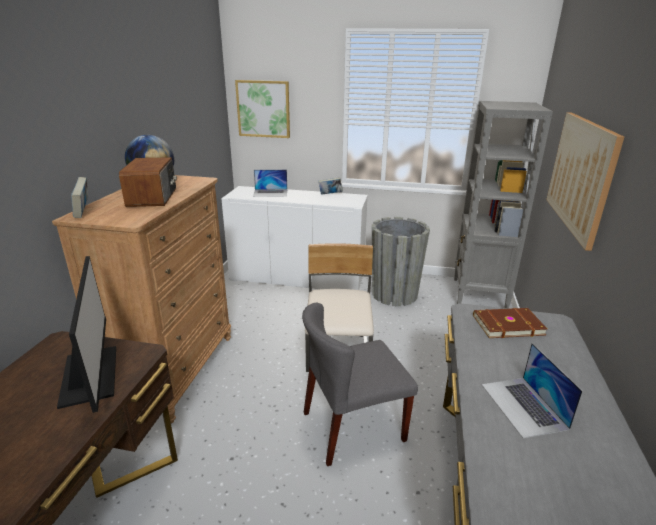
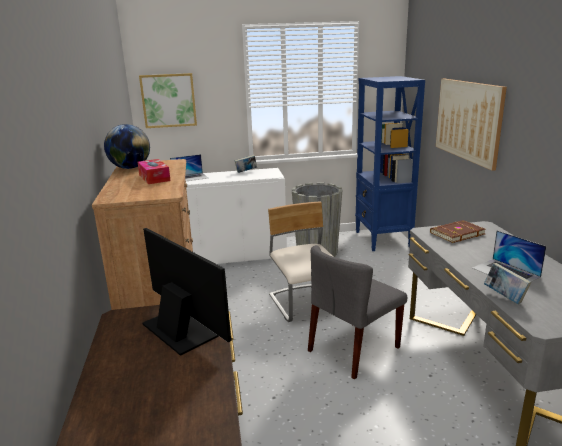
camera: 20 degrees left, 5 degrees down
book [71,177,88,218] -> book moved to [484,263,531,304]
radio [119,157,177,207] -> tissue box [137,159,170,184]
grey bookcase [454,101,553,309] -> blue bookcase [355,76,425,251]

